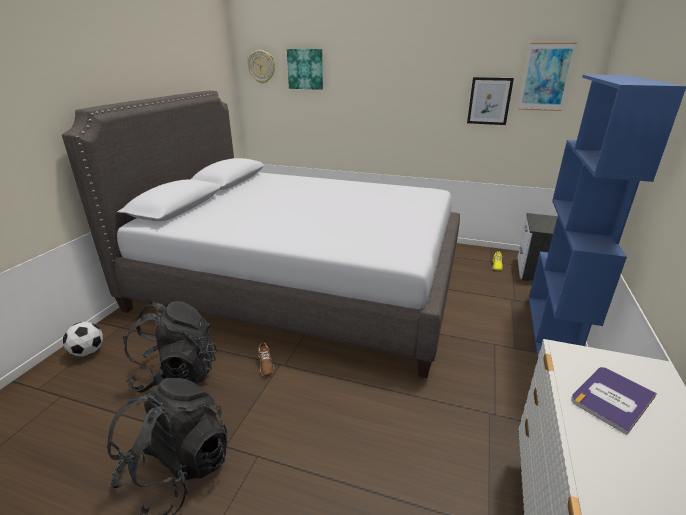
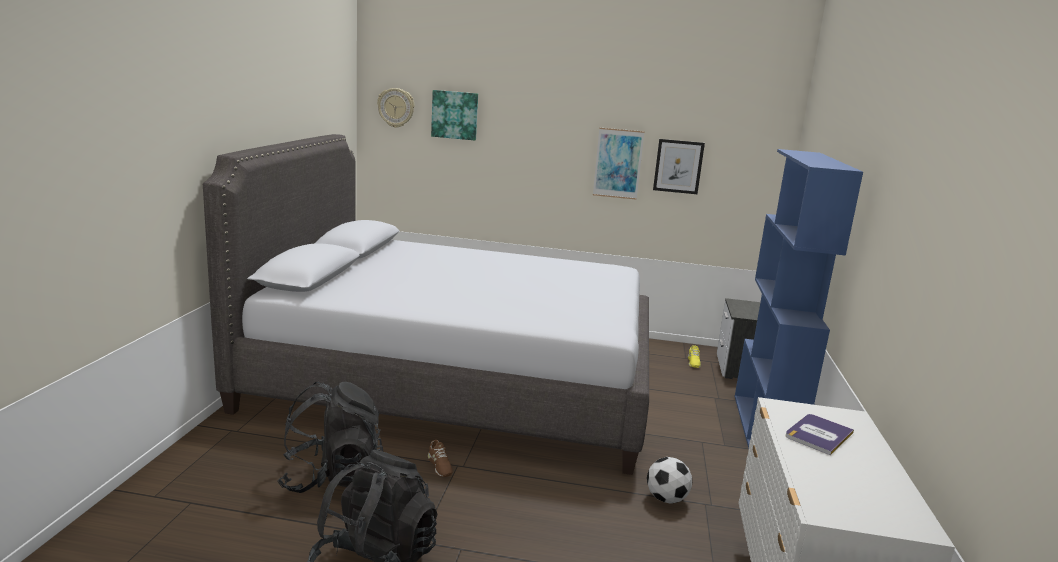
camera: 10 degrees left, 10 degrees down
football [63,322,103,357] -> football moved to [647,457,692,504]
picture [519,43,577,111] -> picture moved to [593,128,645,200]

